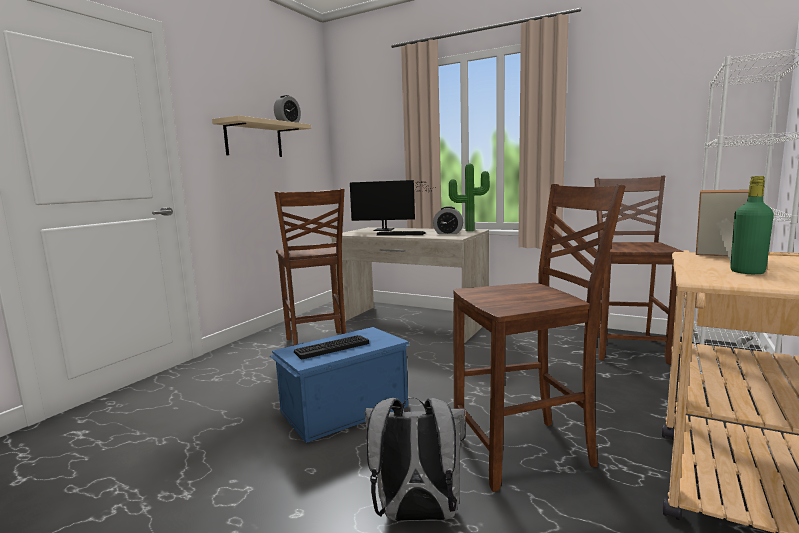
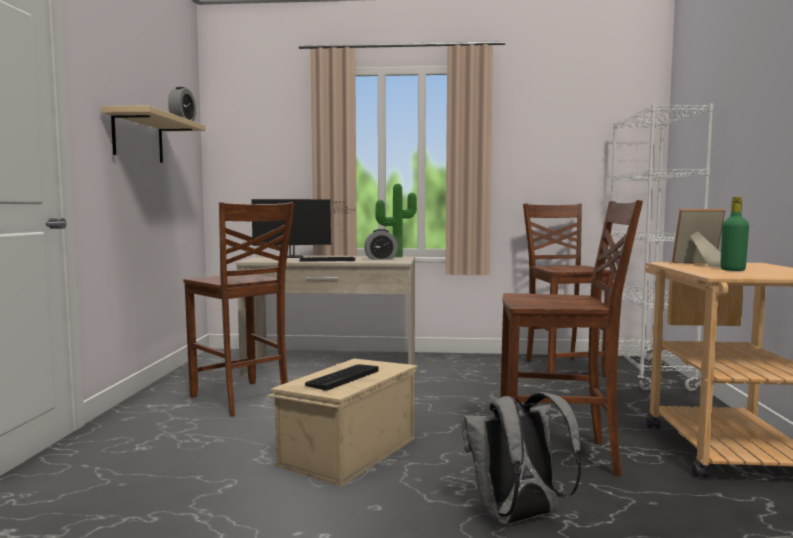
camera: 25 degrees left, 5 degrees down
blue storage box [270,327,410,443] -> beige storage box [267,358,418,487]
brown chair [453,184,626,492] -> brown chair turned 45 degrees clockwise [500,200,643,476]

